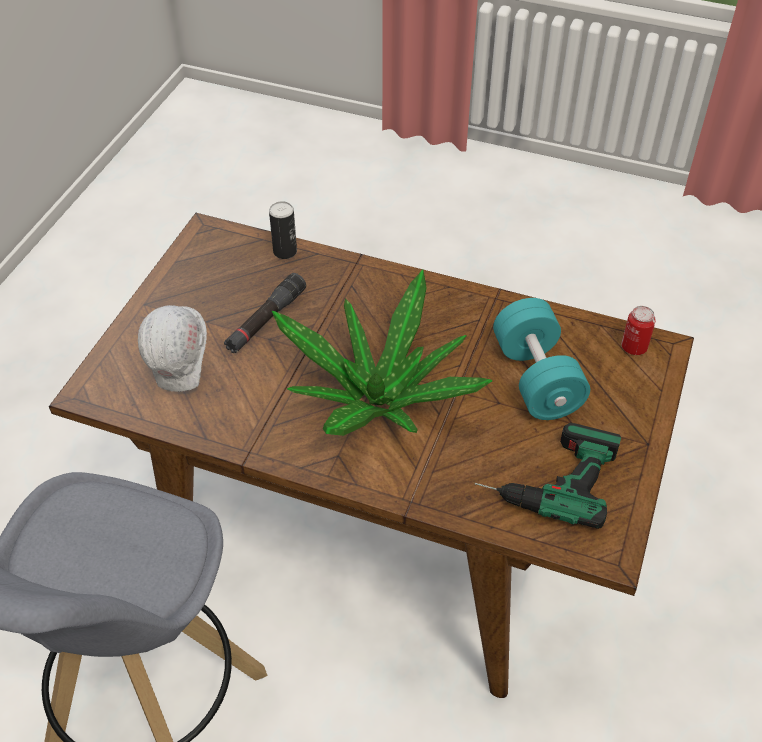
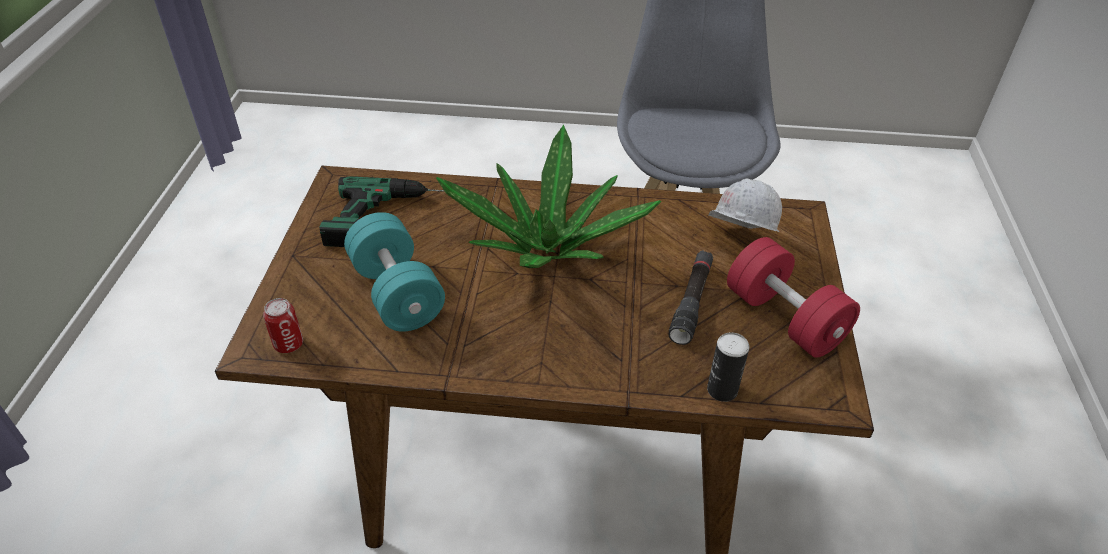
camera: 165 degrees right, 5 degrees down
none -> red dumbbell [727,237,860,358]

